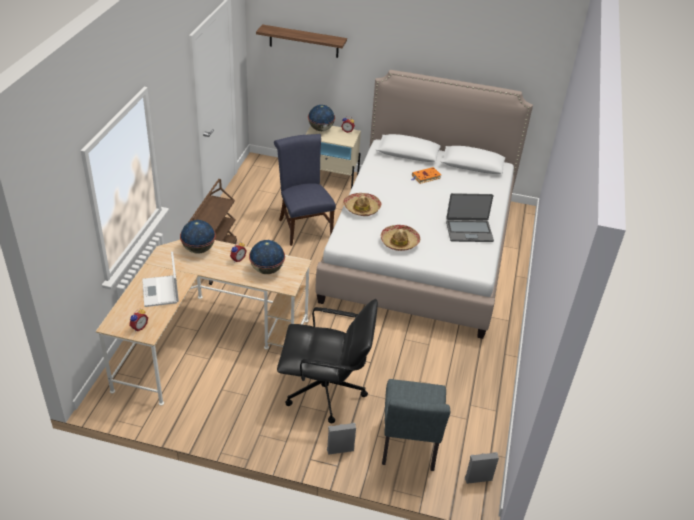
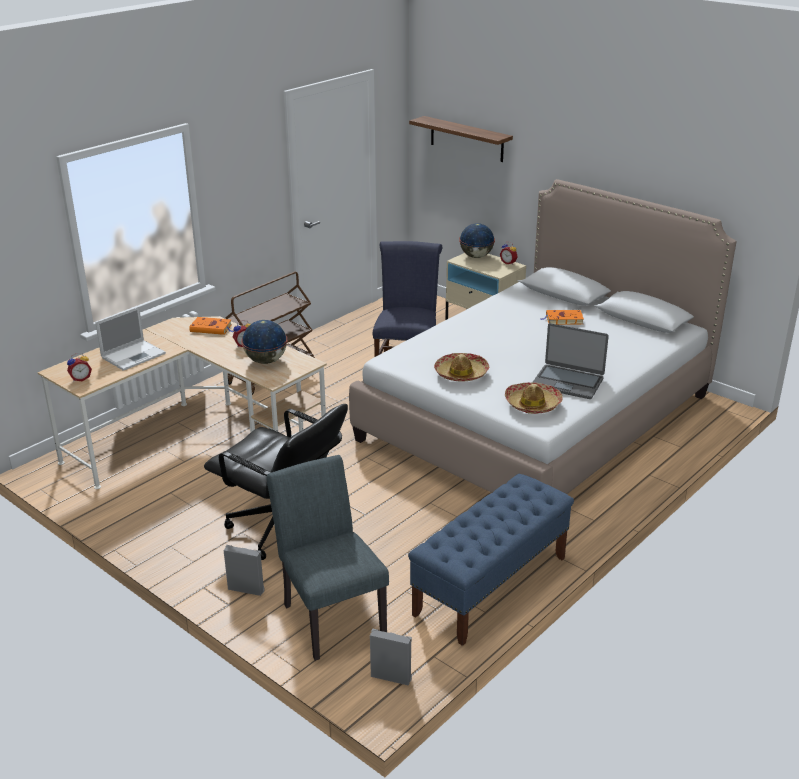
camera: 30 degrees right, 10 degrees down
laptop [142,252,179,307] -> laptop turned 150 degrees counterclockwise [95,307,166,371]
globe [180,220,216,254] -> orange book [189,317,234,335]
hat [343,193,381,216] -> hat moved to [505,382,563,414]
grey chair [382,379,450,471] -> grey chair turned 120 degrees clockwise [267,455,389,661]
none -> blue bench [408,474,574,646]

